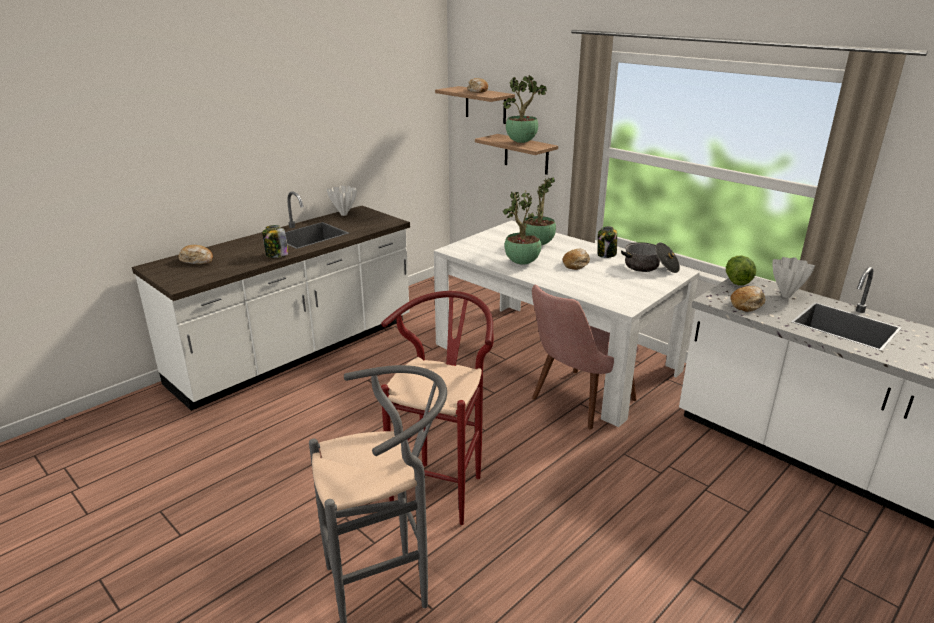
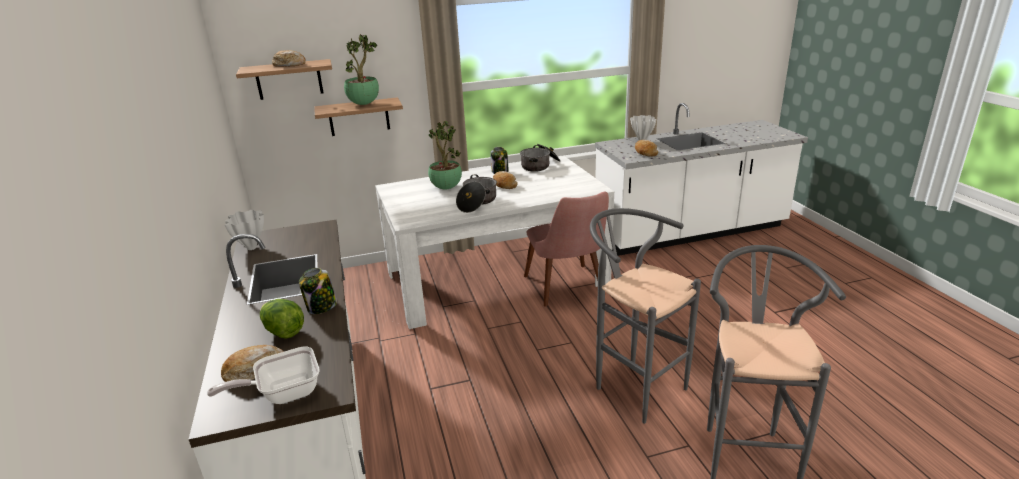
camera: 60 degrees left, 0 degrees up
red stool [381,291,494,525] -> grey stool [590,208,701,424]
potted plant [503,190,541,265] -> cooking pot [456,174,497,213]
lettuce [726,256,756,285] -> lettuce moved to [260,299,304,339]
none -> frying pan [207,346,319,404]

